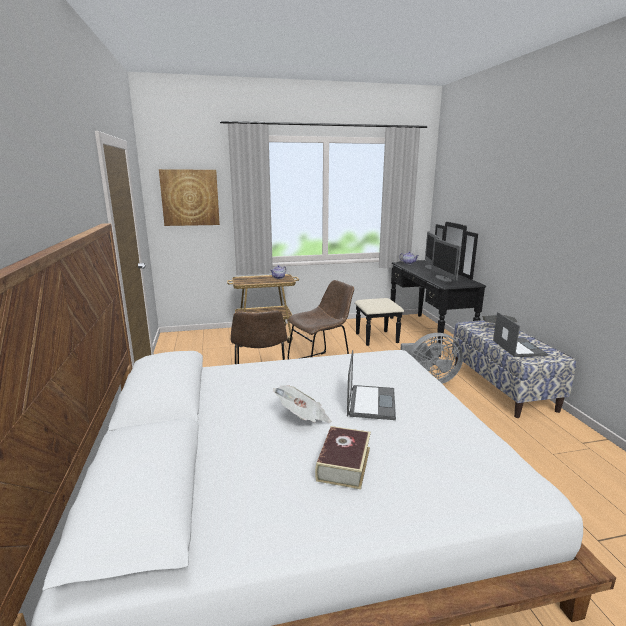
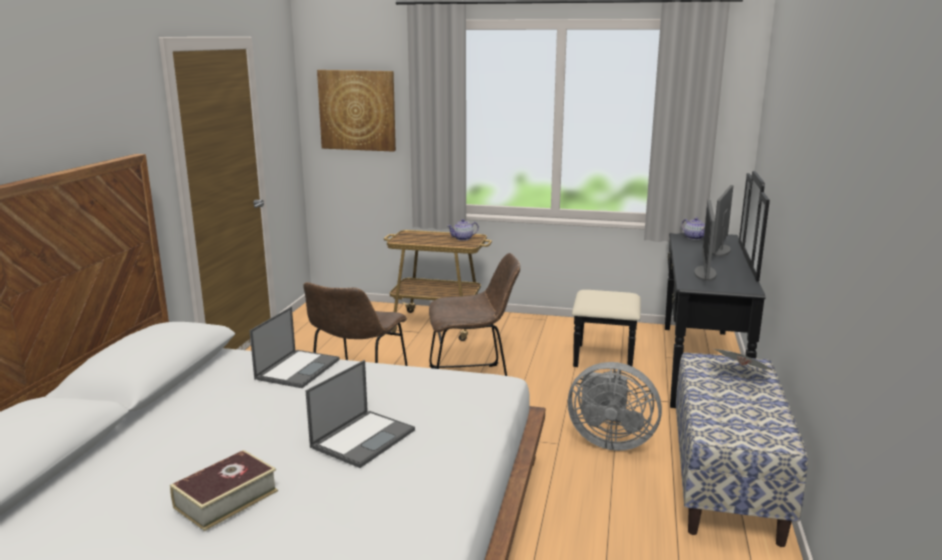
camera: 25 degrees right, 0 degrees up
newspaper [273,385,332,423] -> none
laptop [493,312,548,357] -> laptop moved to [249,307,340,388]

